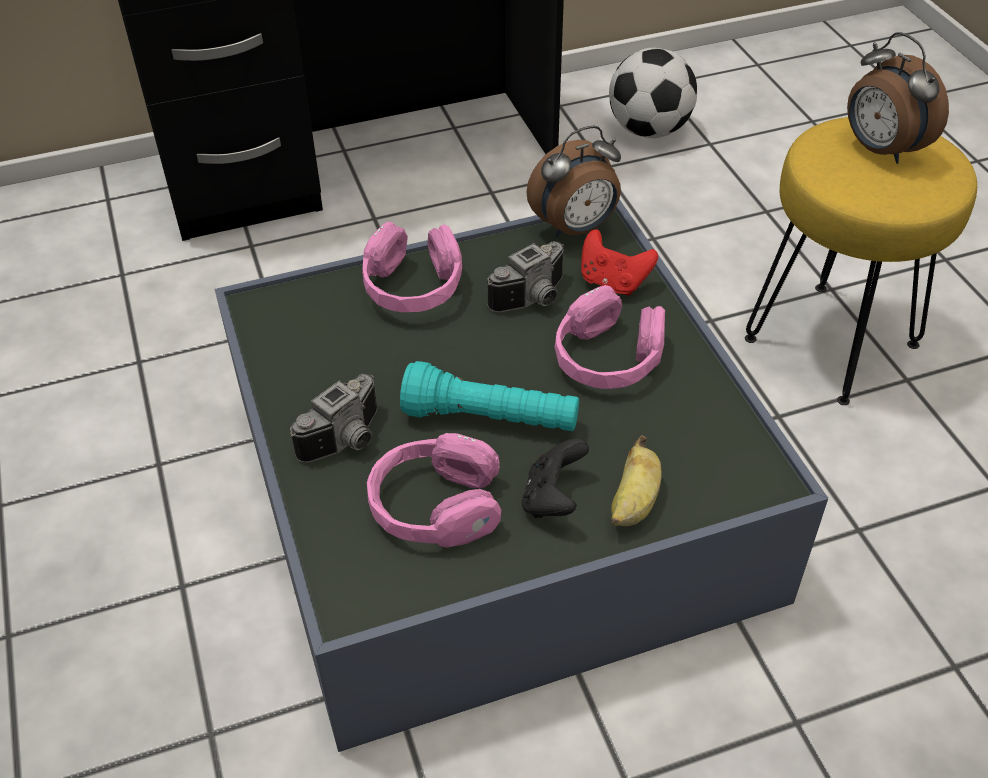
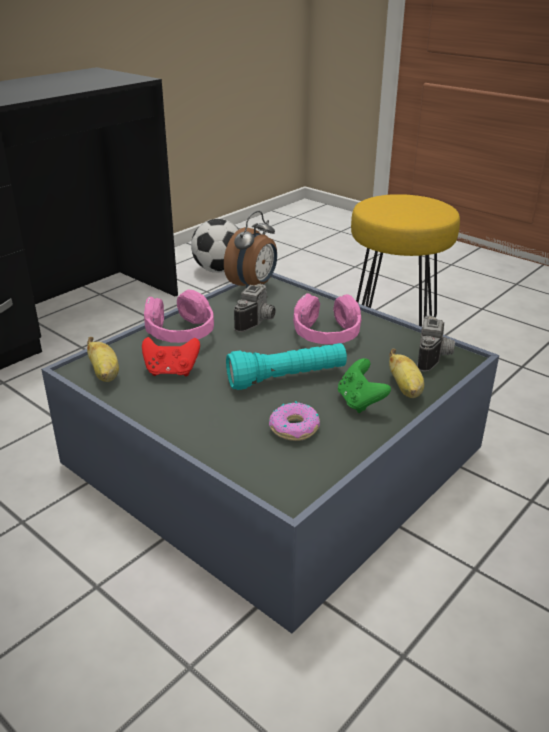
camera: 30 degrees left, 15 degrees down
camera [290,374,377,463] -> camera moved to [417,316,455,372]
pink headphones [367,433,501,548] -> donut [269,401,320,441]
black game controller [522,439,589,518] -> green game controller [338,358,391,413]
red game controller [581,229,658,296] -> red game controller moved to [142,337,200,377]
alarm clock [847,32,949,164] -> none
none -> banana [87,337,119,382]

